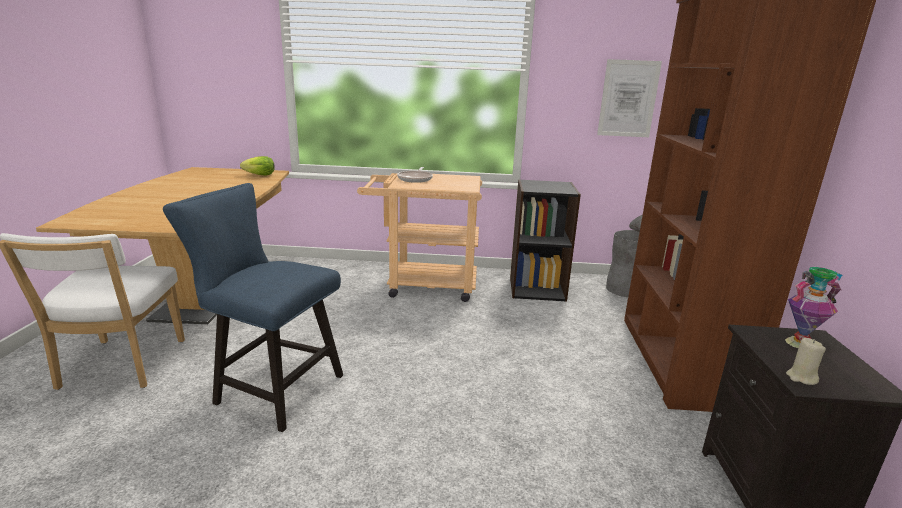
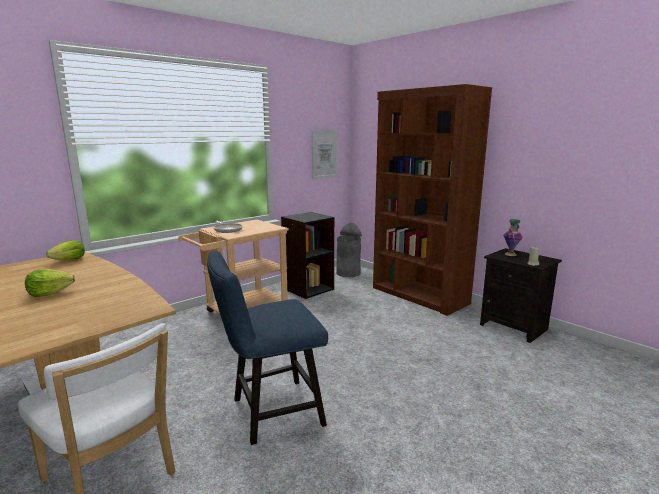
camera: 45 degrees left, 5 degrees down
none -> lettuce [25,269,75,297]

